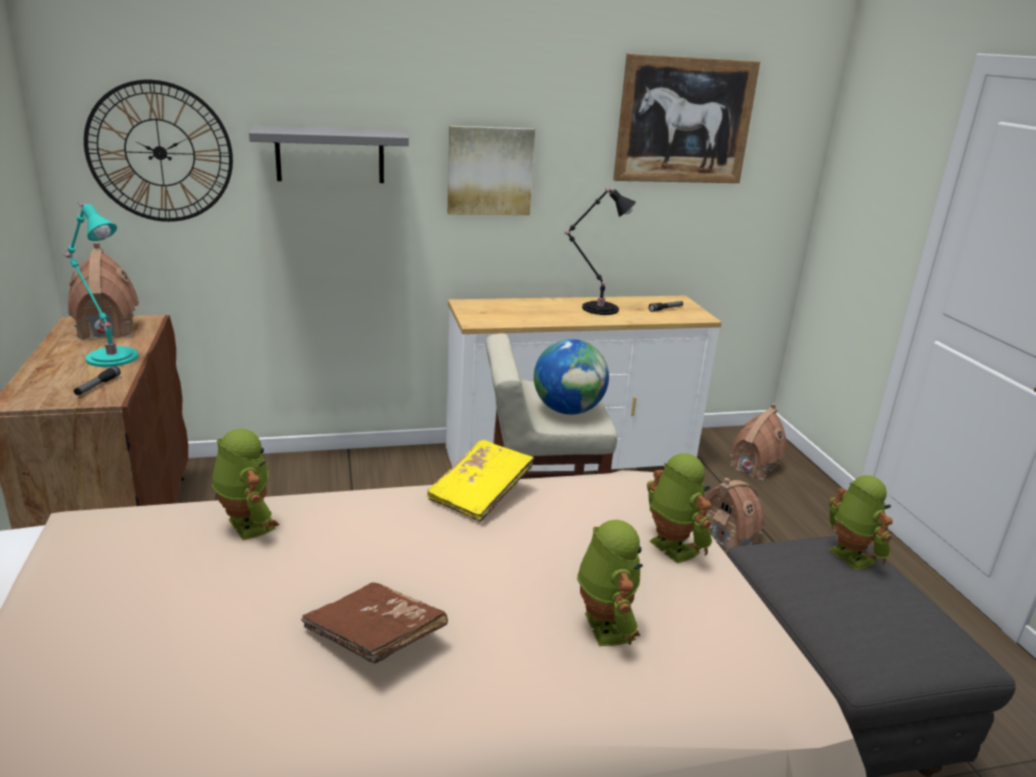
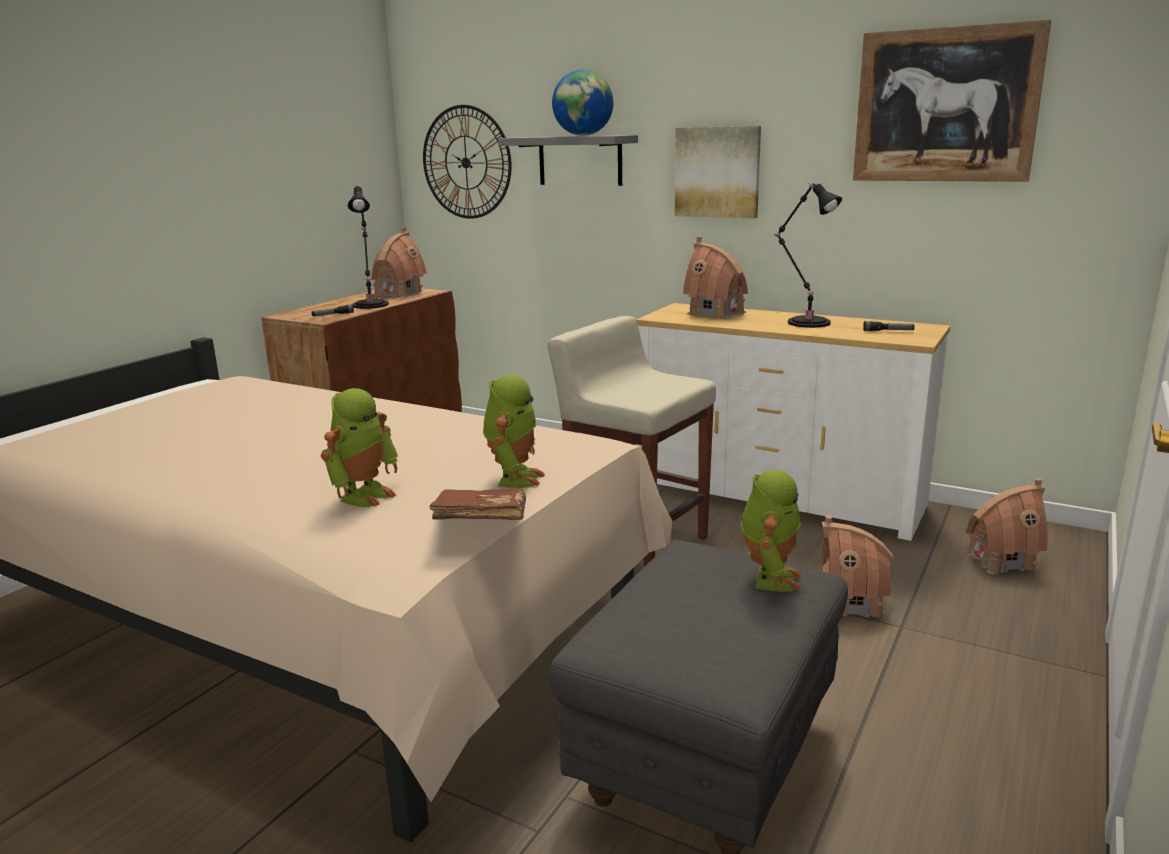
camera: 45 degrees right, 5 degrees down
turquoise table lamp [64,202,139,367] -> black table lamp [348,185,389,309]
toy robot [212,429,279,540] -> none
brown book [301,583,448,664] -> brown book moved to [430,488,526,520]
yellow book [427,440,535,522] -> none
globe [534,339,609,415] -> globe moved to [552,70,614,136]
none -> toy house [683,236,748,319]

